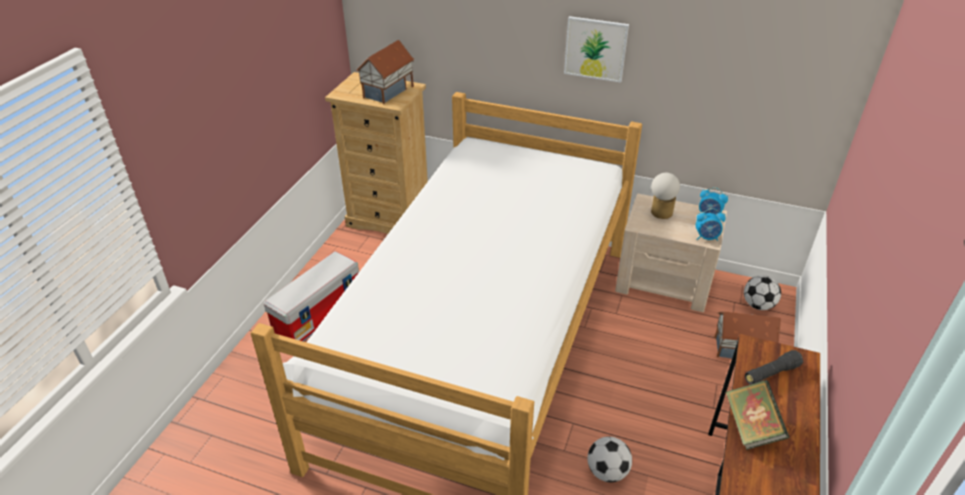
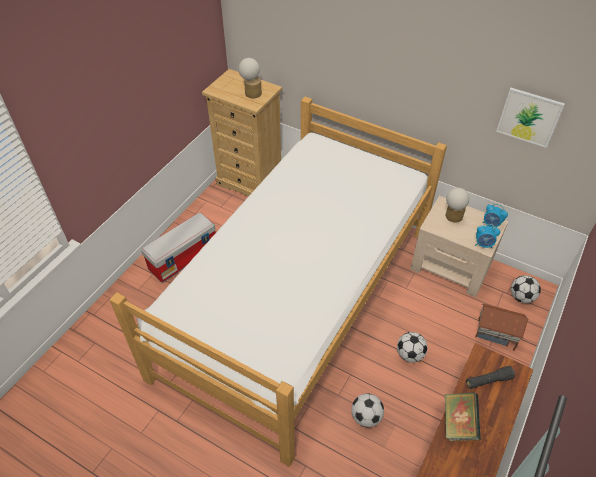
camera: 10 degrees right, 10 degrees up
toy house [356,40,414,104] -> table lamp [238,58,262,98]
picture [564,16,629,83] -> picture moved to [496,88,565,148]
none -> football [397,332,428,363]

